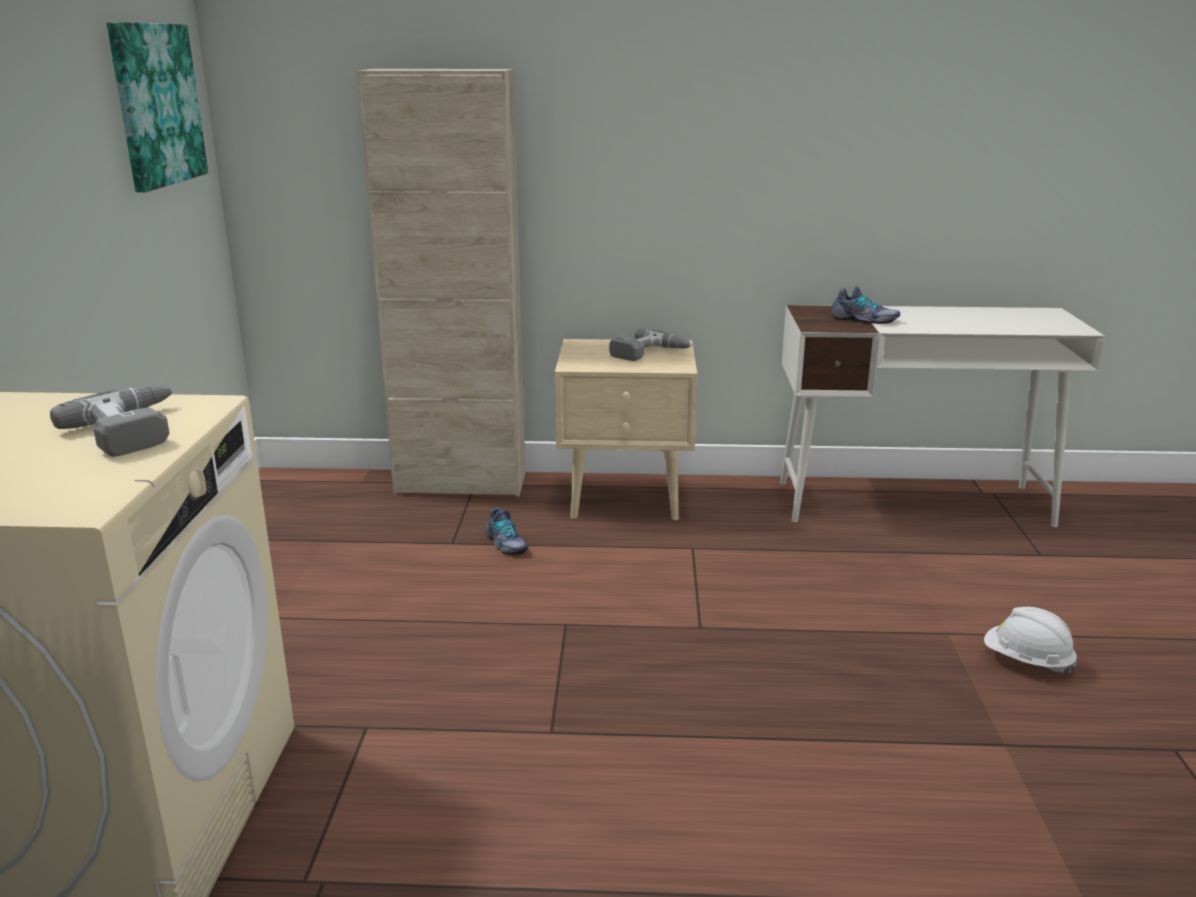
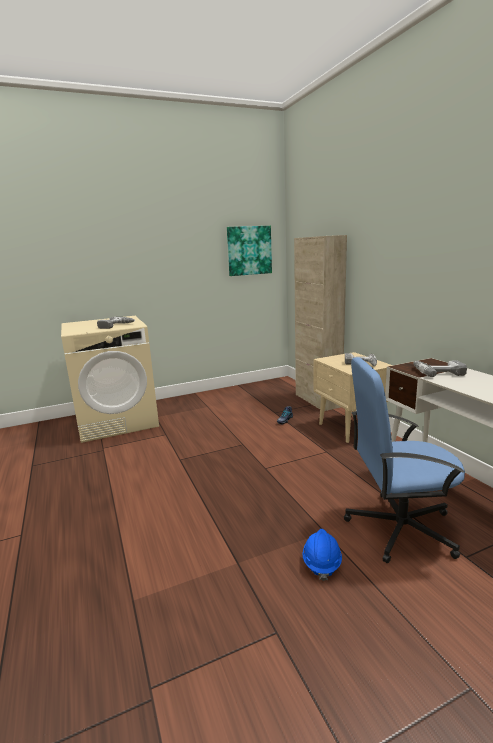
camera: 65 degrees right, 5 degrees down
shoe [831,286,900,324] -> power drill [413,360,467,377]
white hard hat [984,607,1077,674] -> blue hard hat [302,529,342,581]
none -> blue office chair [344,357,465,563]

